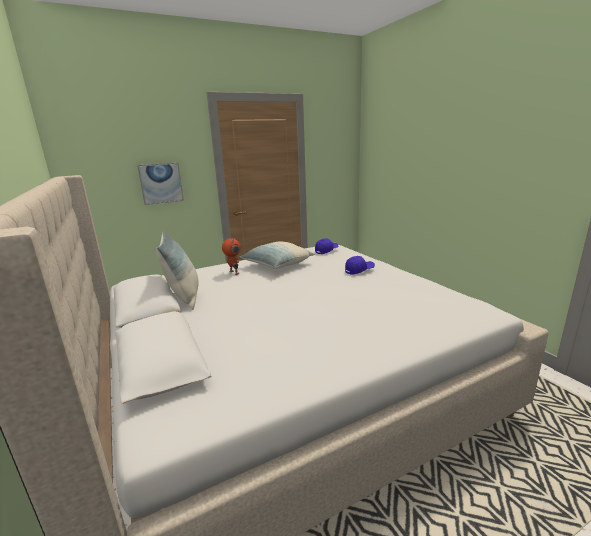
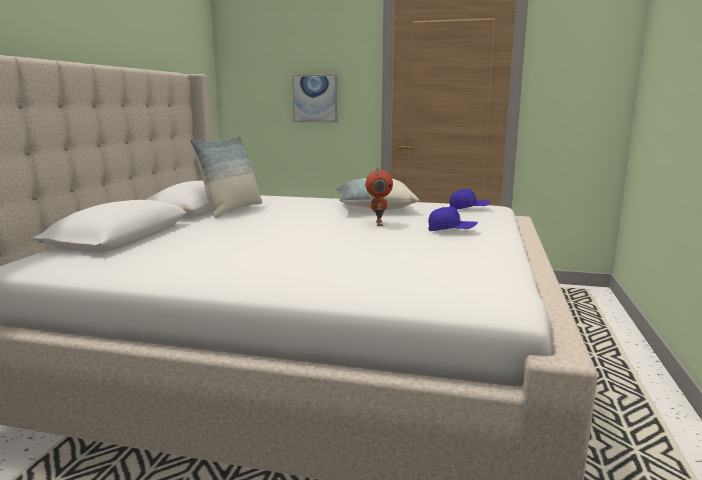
camera: 40 degrees right, 5 degrees down
toy robot [222,238,241,275] -> toy robot moved to [365,167,393,226]

